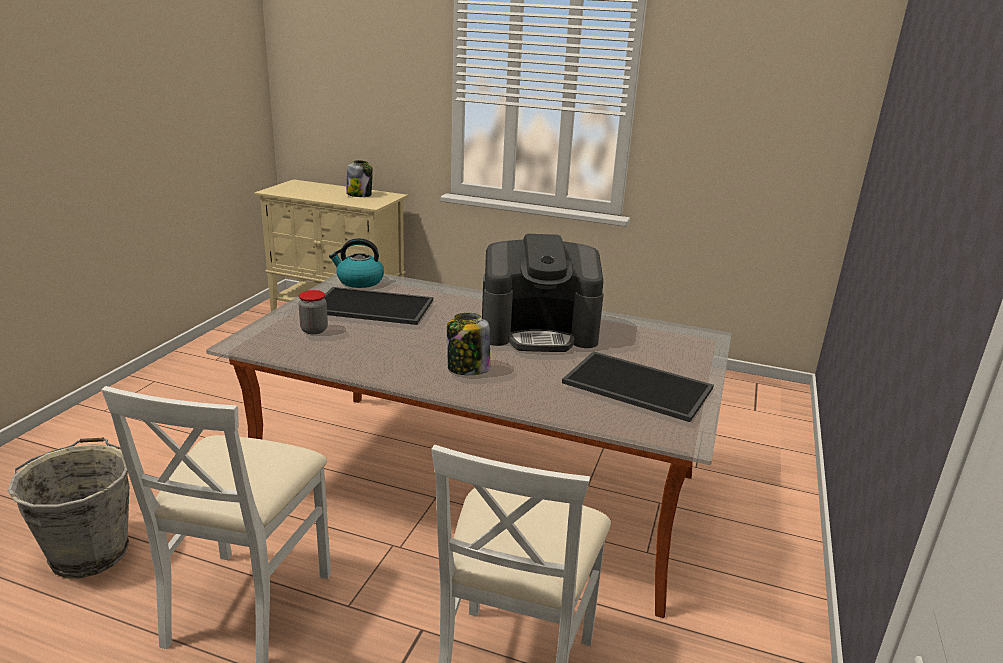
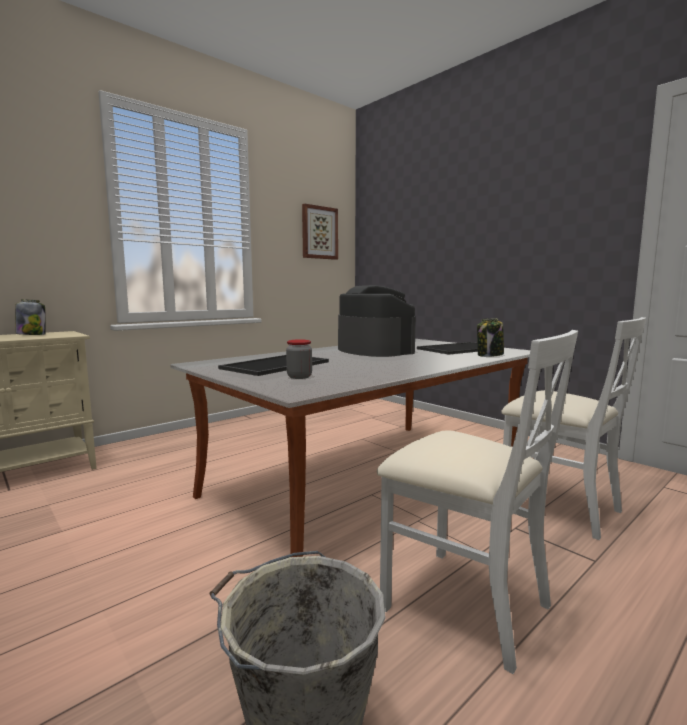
camera: 60 degrees left, 15 degrees down
kettle [329,238,384,288] -> none
jar [447,313,490,375] -> jar moved to [477,318,504,357]
coffee machine [482,234,604,352] -> coffee machine turned 60 degrees counterclockwise [338,285,416,357]
none -> picture [302,204,338,260]

